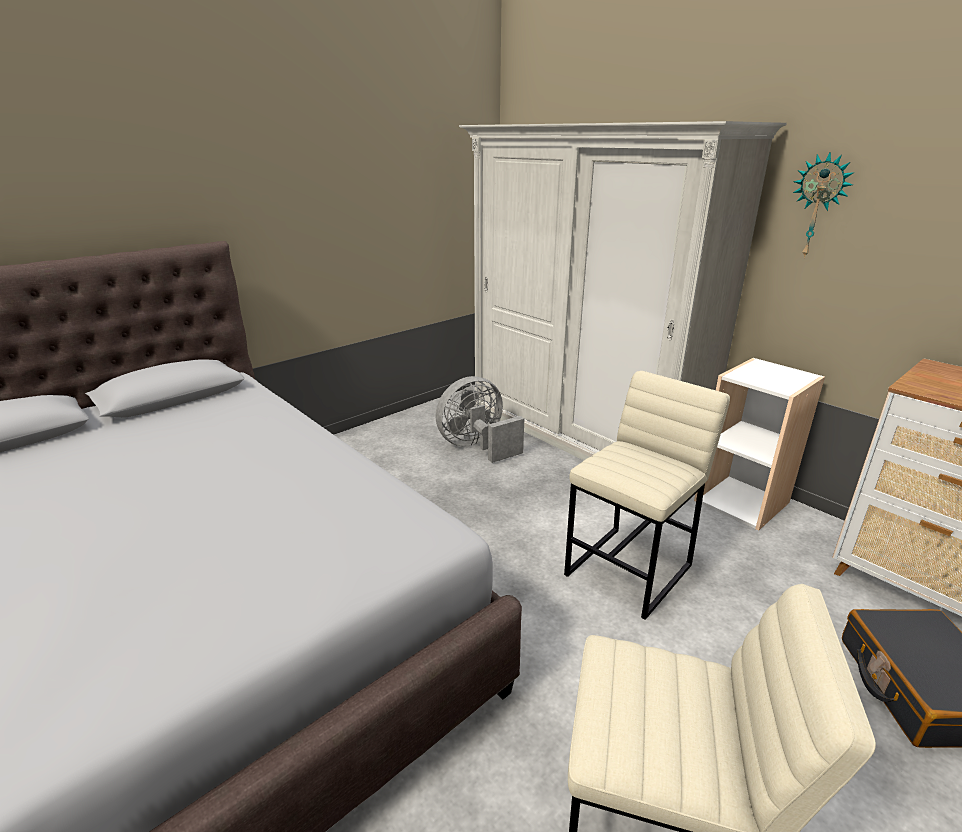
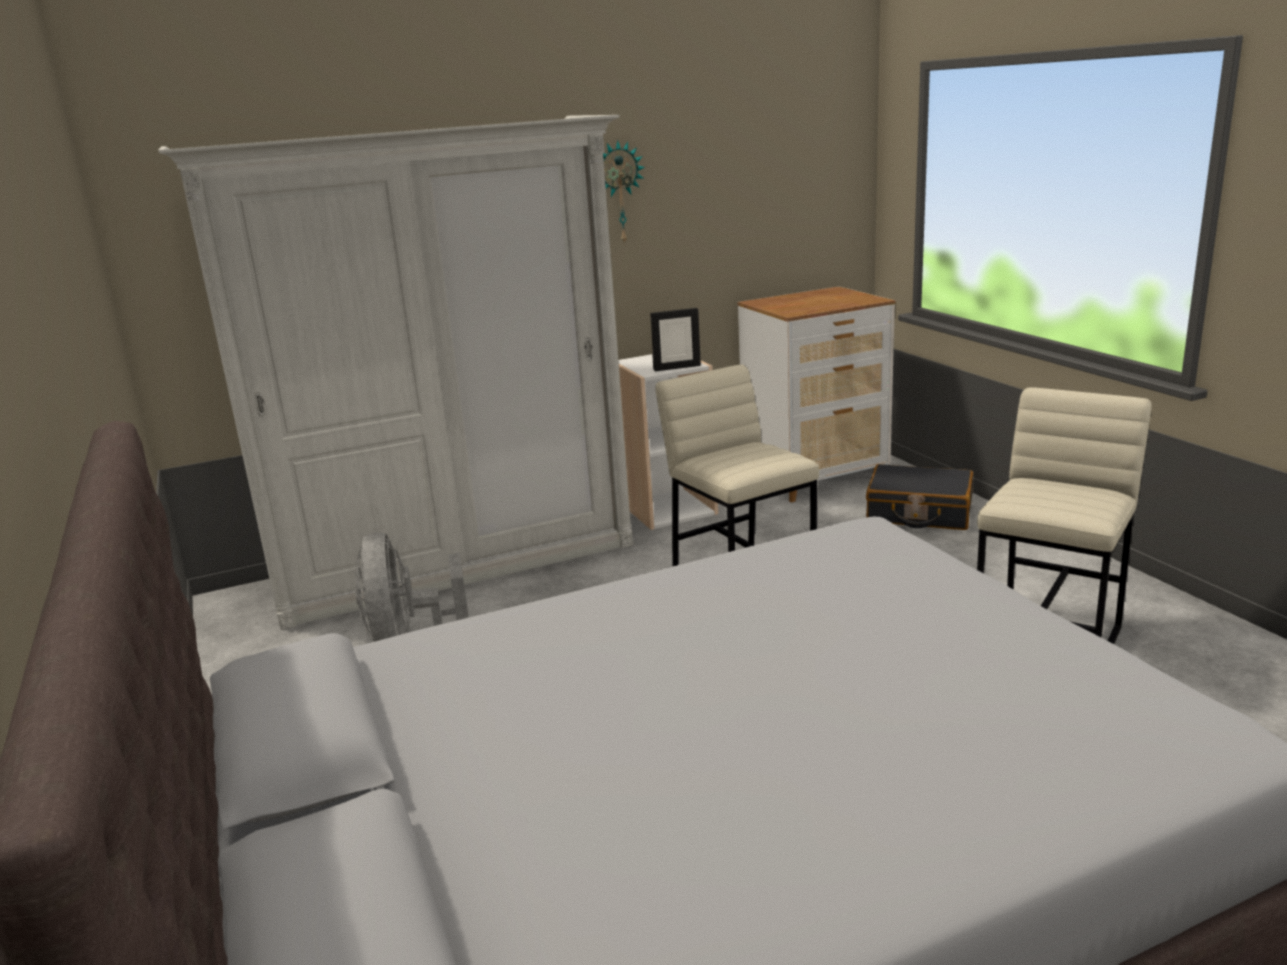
camera: 70 degrees left, 5 degrees down
none -> picture frame [650,308,701,371]

